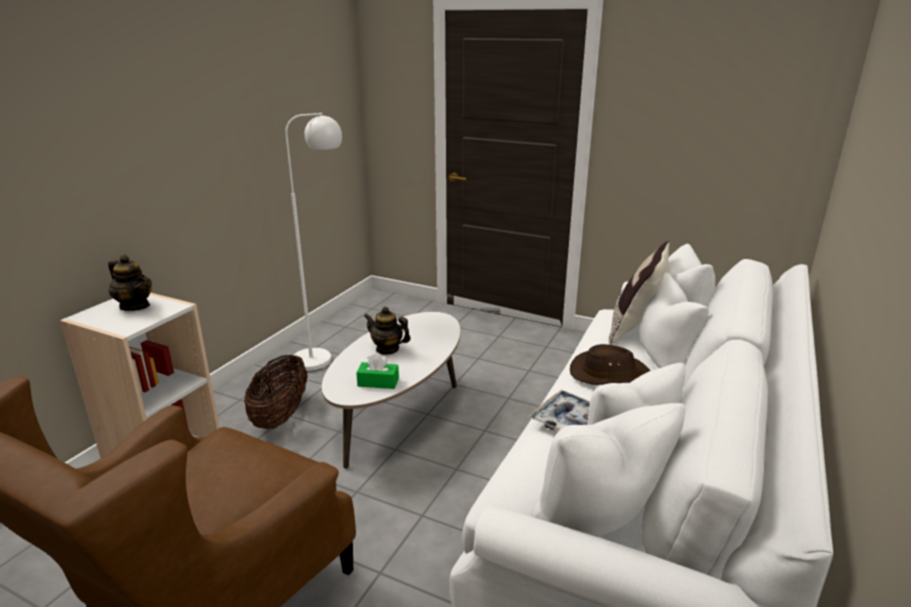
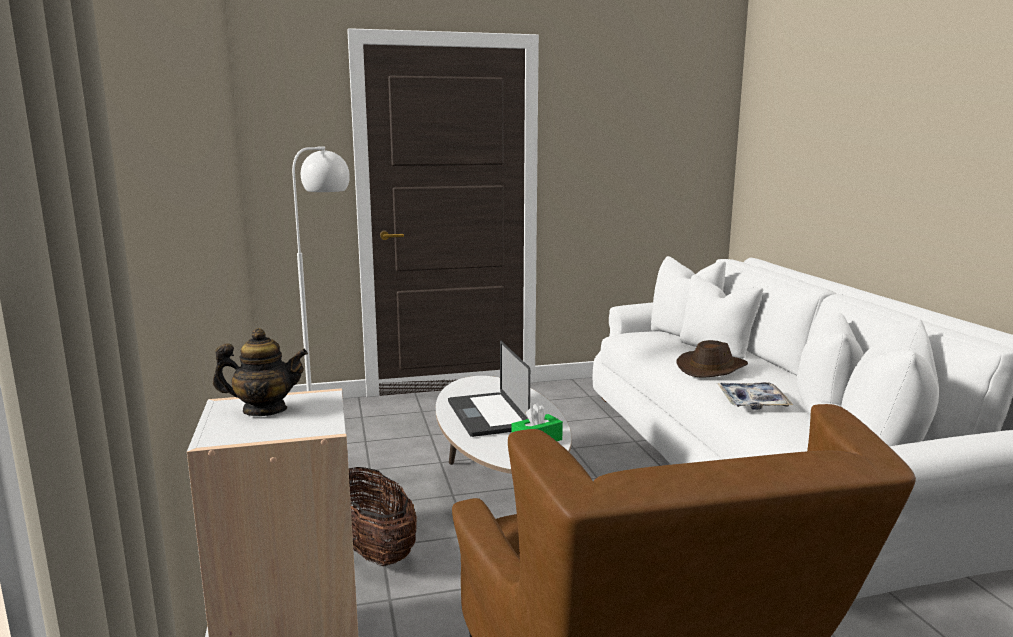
camera: 40 degrees left, 10 degrees down
teapot [364,307,411,355] -> laptop [448,341,530,437]
pillow [609,241,670,345] -> none

